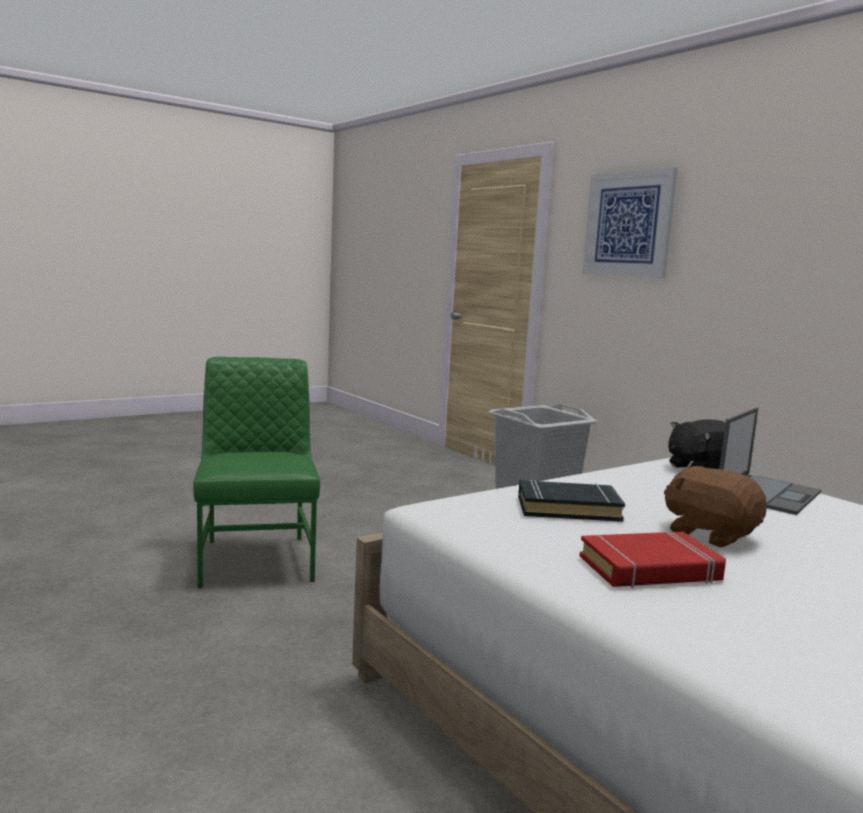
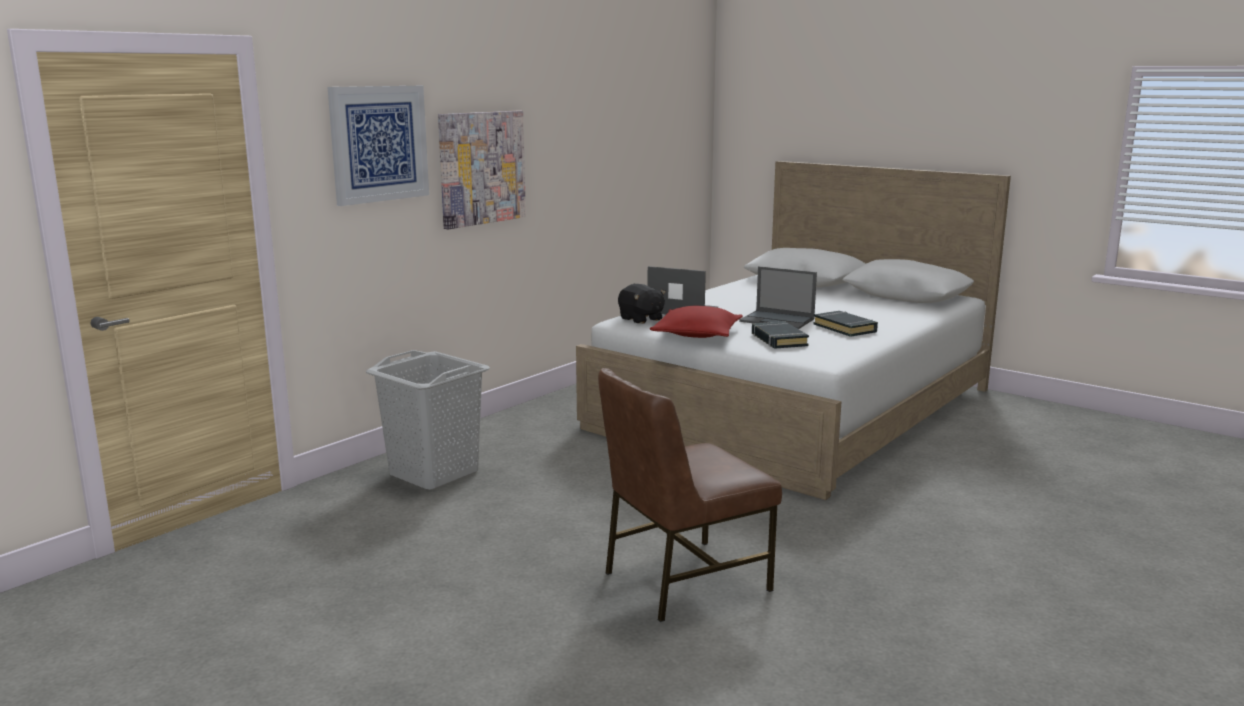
camera: 105 degrees left, 5 degrees up
green chair [193,357,320,588] -> brown chair [598,368,782,622]
red book [579,532,726,588] -> black book [813,311,878,337]
brown plush toy [664,466,767,547] -> laptop [739,266,817,329]
none -> picture [438,111,526,229]
none -> red pillow [650,306,743,338]

